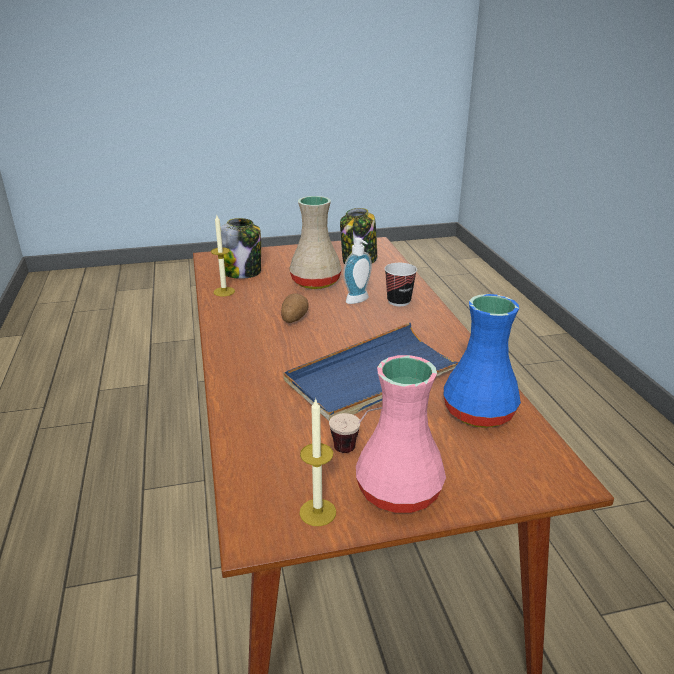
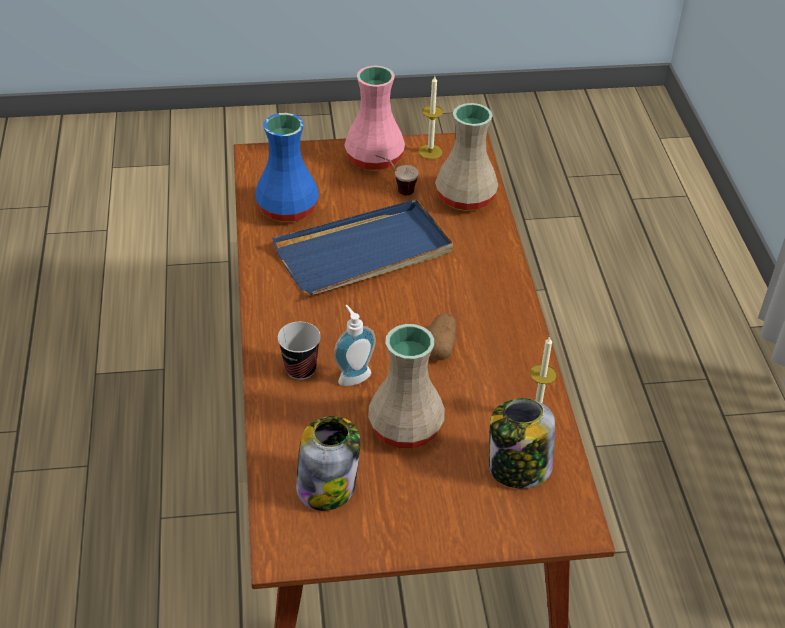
camera: 175 degrees left, 15 degrees up
none -> beige vase [435,103,498,211]

